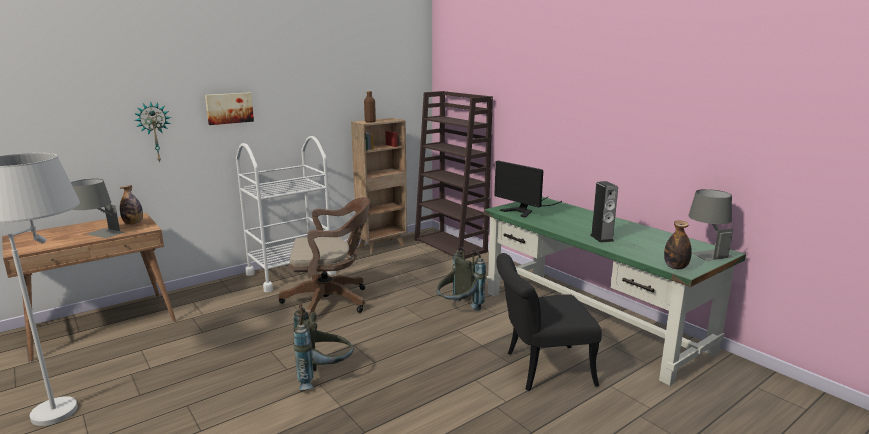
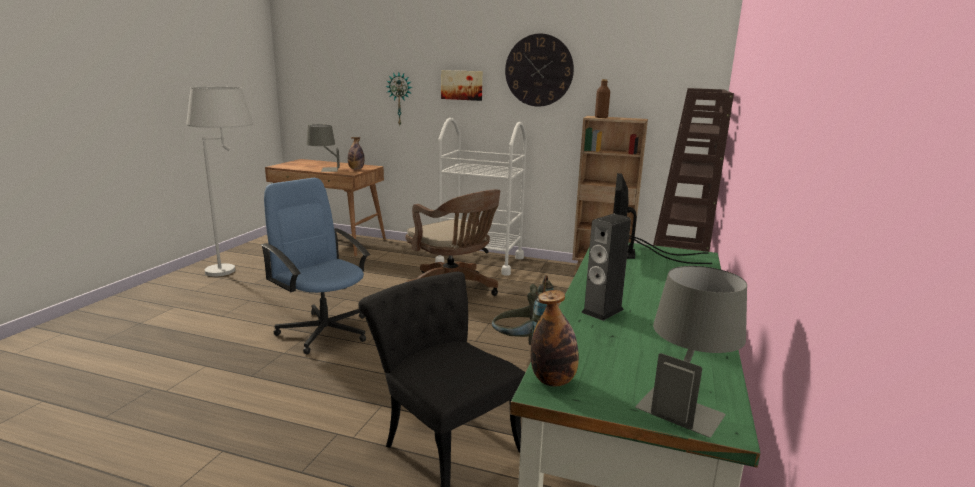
camera: 55 degrees right, 0 degrees up
grey backpack [293,304,354,390] -> blue office chair [261,178,370,354]
none -> wall clock [505,34,574,107]

